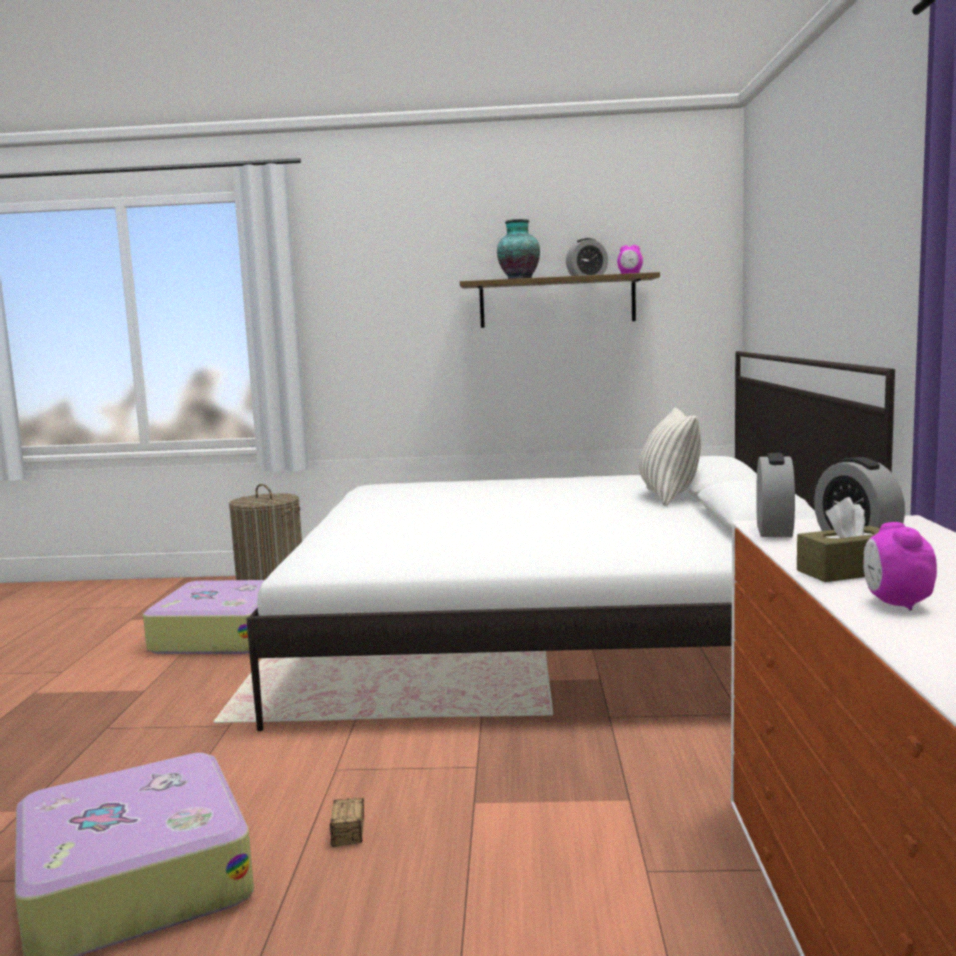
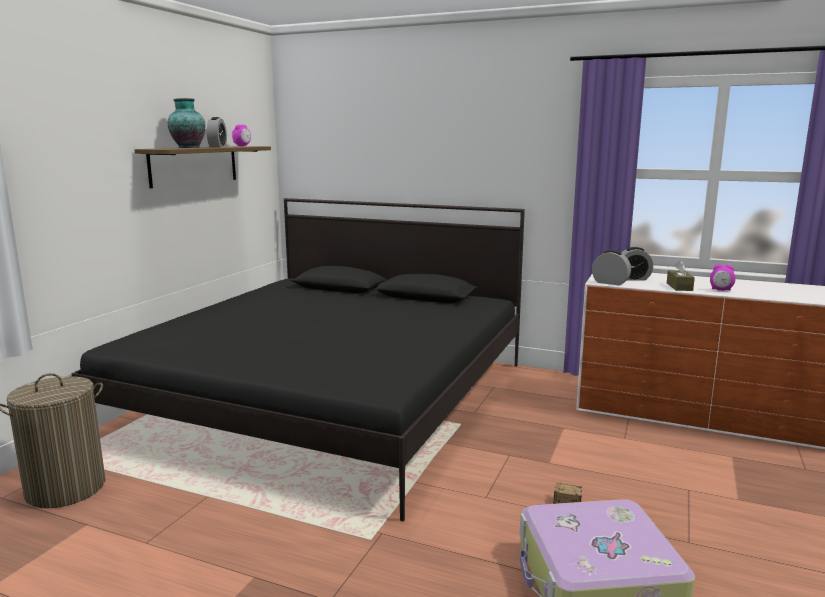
camera: 70 degrees left, 5 degrees up
suitcase [143,580,265,654] -> none
white bed [246,351,895,731] -> black bed [71,198,525,521]
pillow [639,408,701,506] -> none

